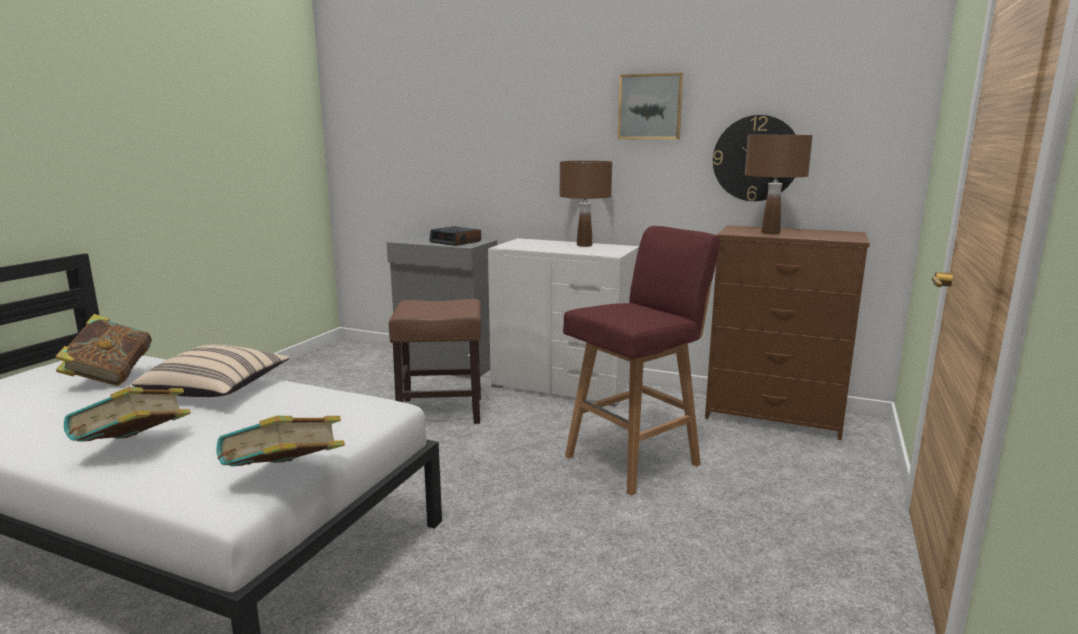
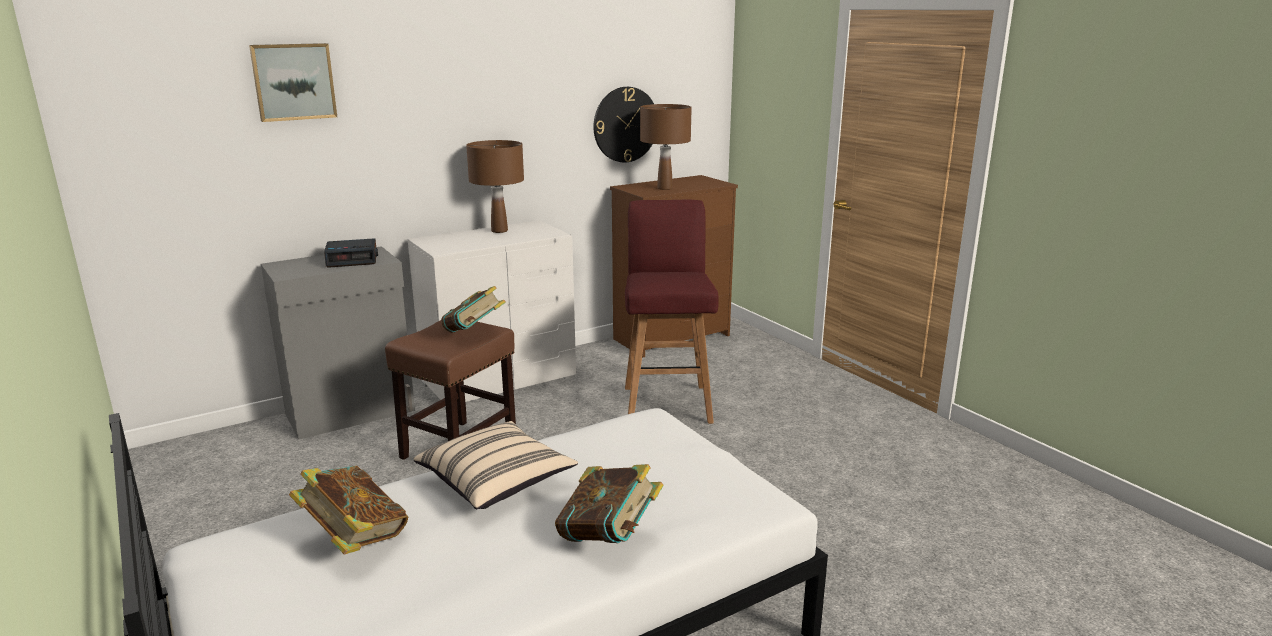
camera: 55 degrees left, 5 degrees up
book [216,416,345,466] -> book moved to [441,286,506,333]
picture [618,73,684,140] -> picture moved to [249,43,337,122]

